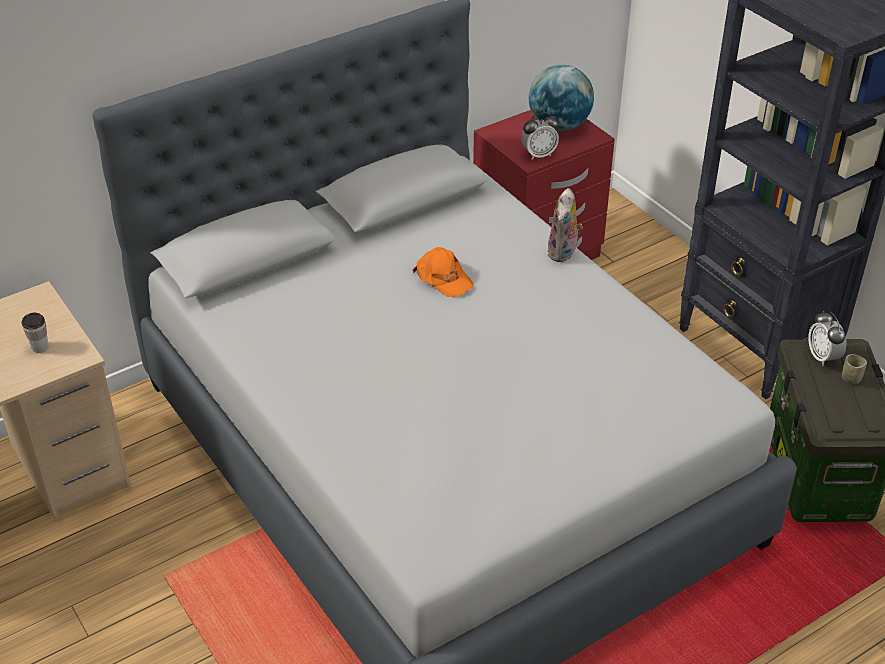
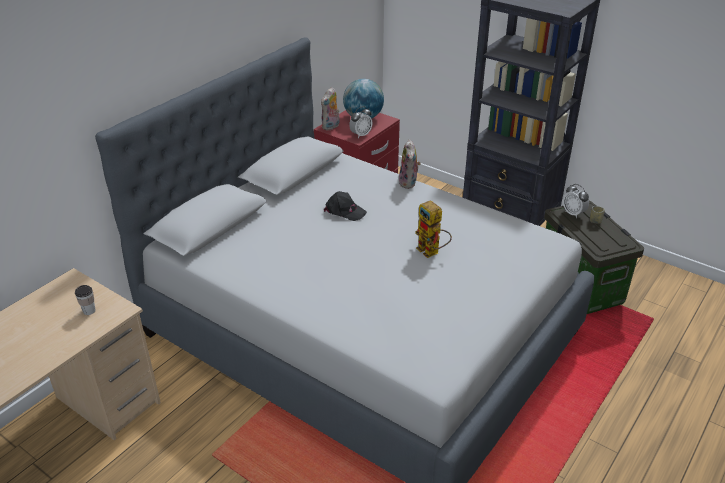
camera: 20 degrees left, 5 degrees down
orange cap [413,247,474,297] -> black cap [324,191,367,221]
none -> plush toy [321,87,340,131]
none -> toy robot [415,200,452,258]

